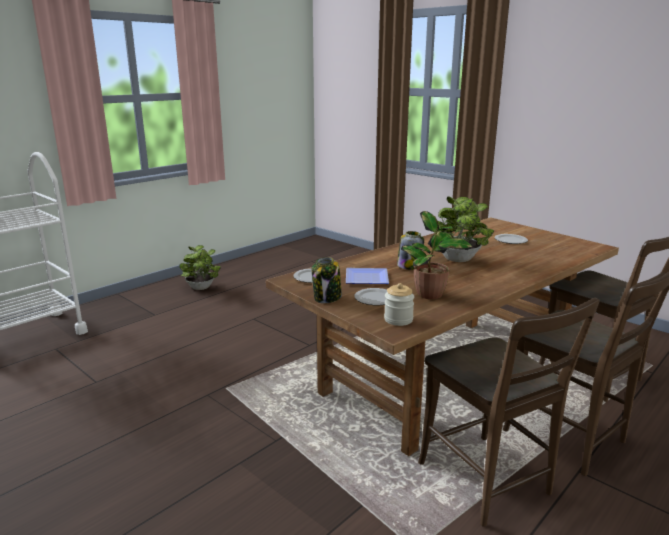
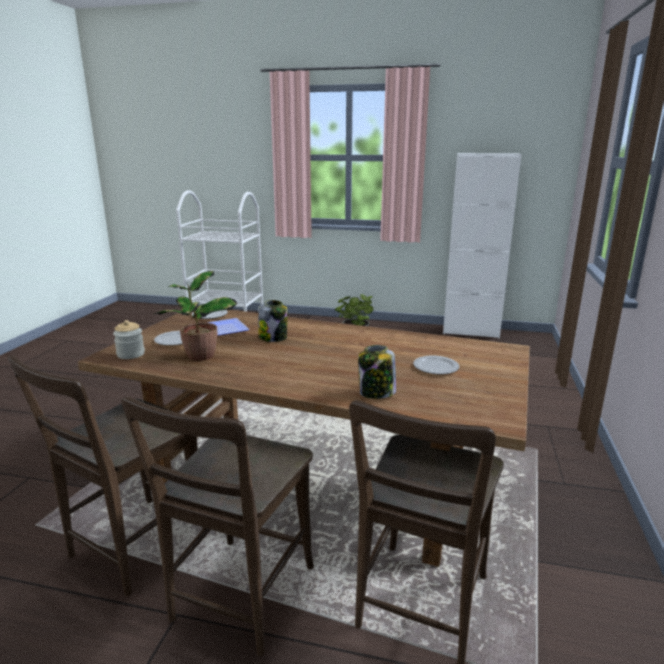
camera: 60 degrees right, 0 degrees up
jar [312,257,342,303] -> jar moved to [358,345,396,399]
potted plant [431,196,494,262] -> none
none -> white cabinet [443,153,522,338]

